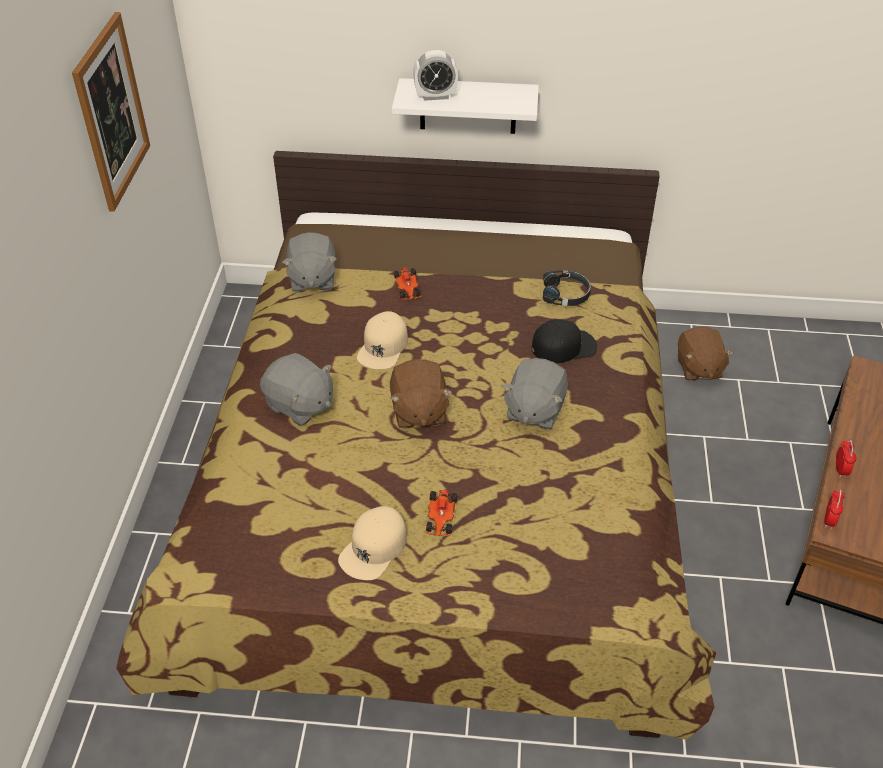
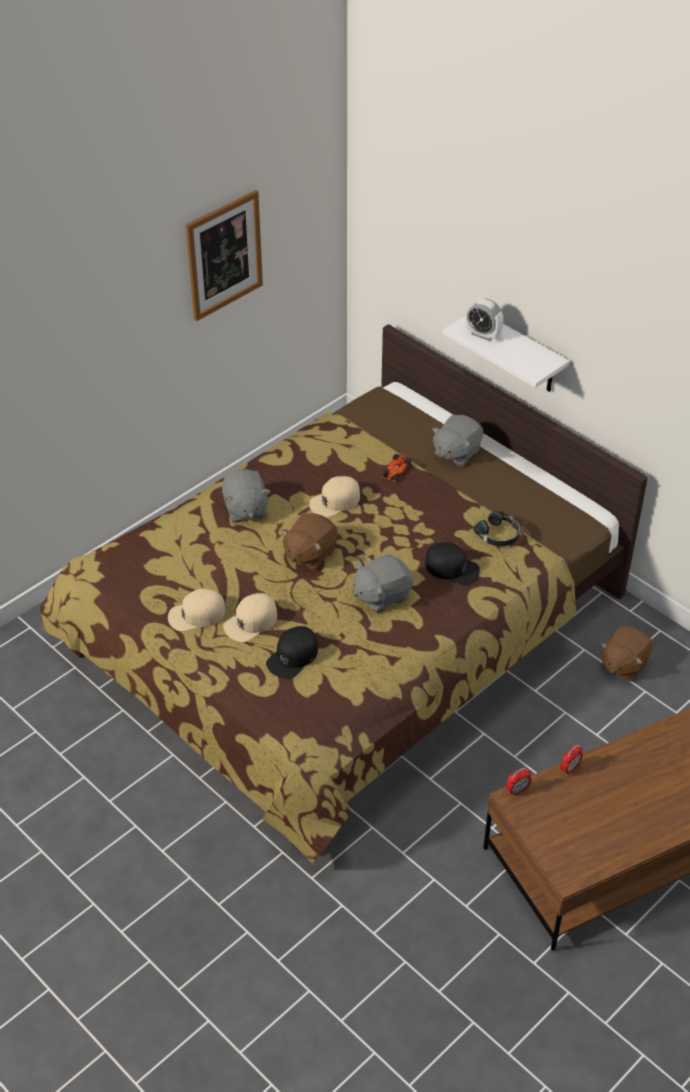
camera: 40 degrees right, 0 degrees up
grey plush toy [282,232,337,292] -> grey plush toy moved to [432,415,483,467]
toy car [425,490,457,536] -> beige cap [223,593,277,642]
none -> black cap [266,626,318,679]

